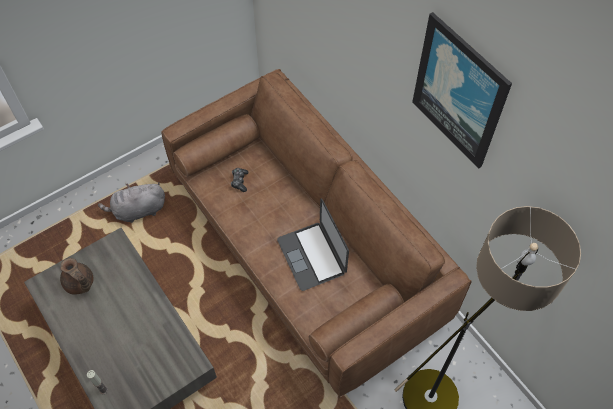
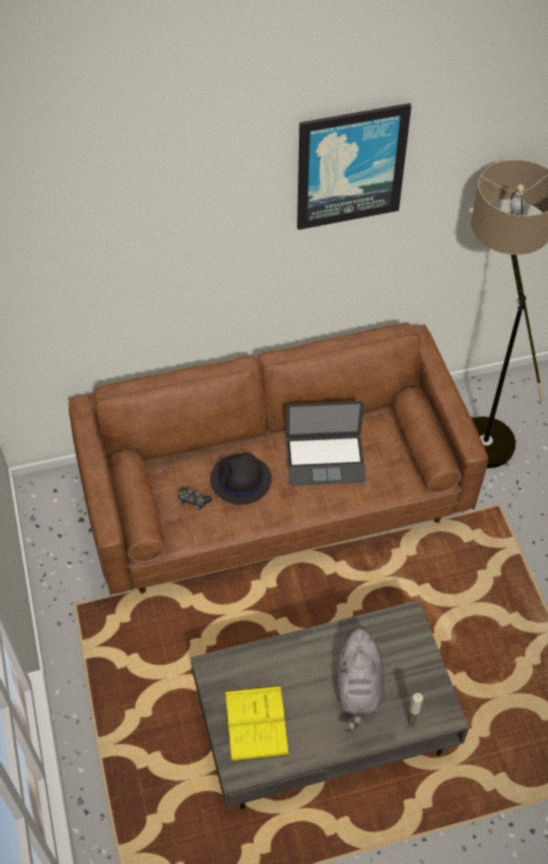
camera: 70 degrees left, 5 degrees down
brown teapot [60,258,94,295] -> yellow book [225,685,289,762]
grey plush toy [98,182,165,223] -> grey plush toy moved to [337,628,384,732]
none -> black hat [210,452,272,505]

